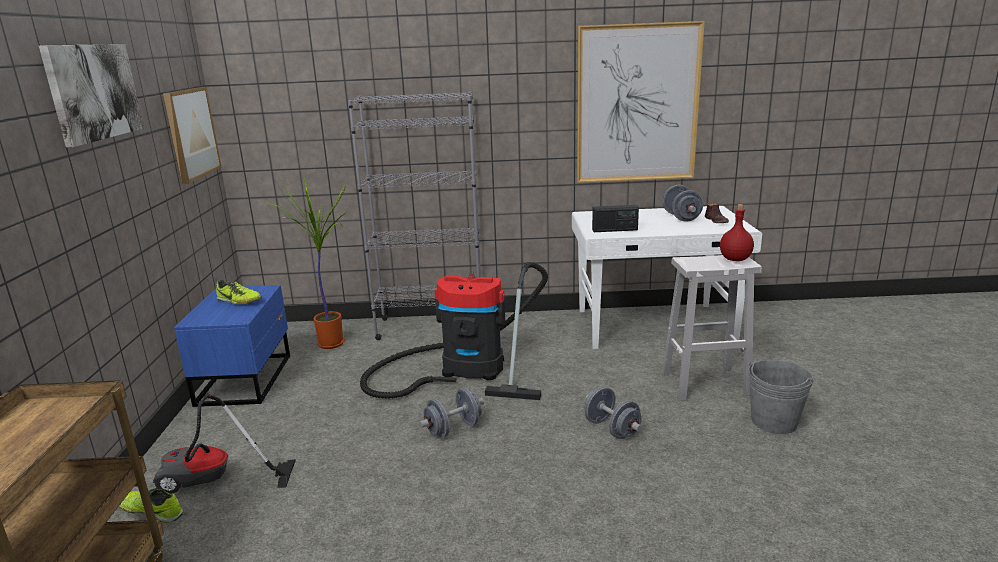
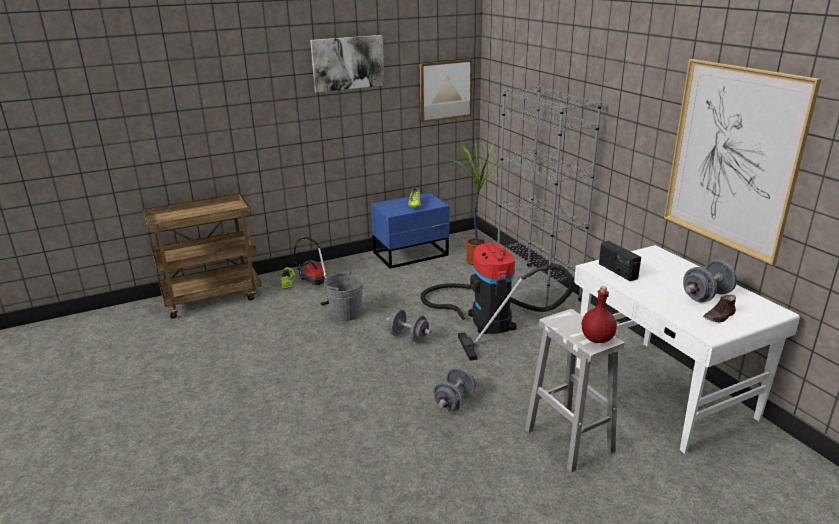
camera: 65 degrees right, 5 degrees up
grey bucket [748,360,814,434] -> grey bucket moved to [324,271,364,321]

